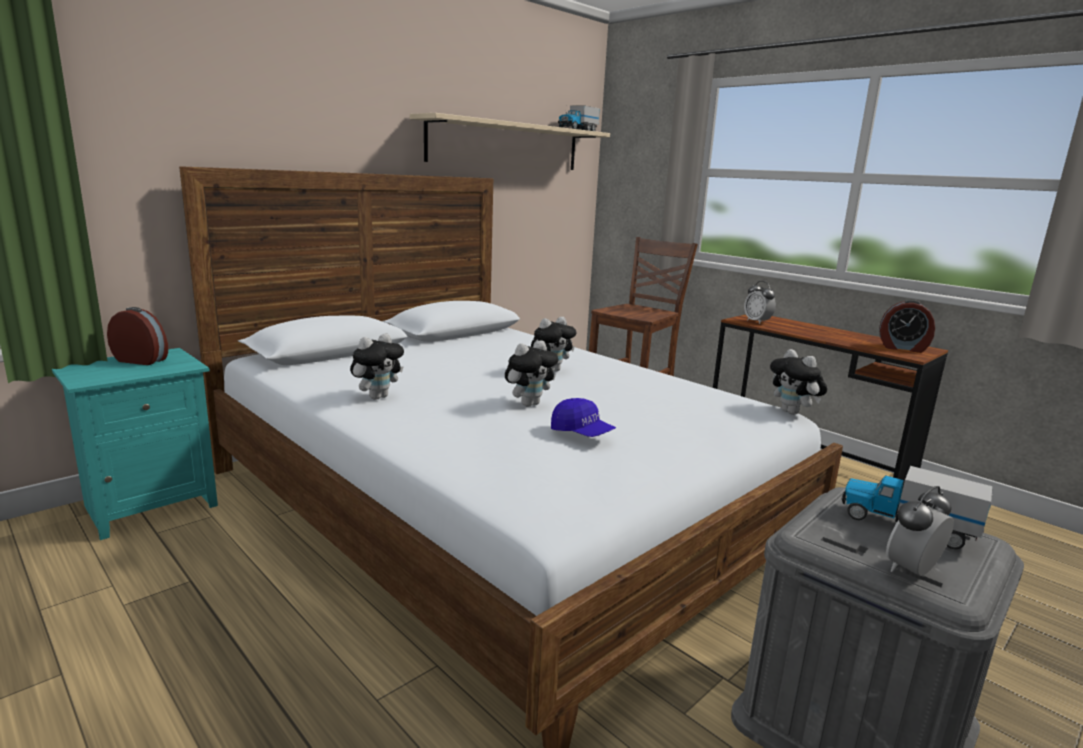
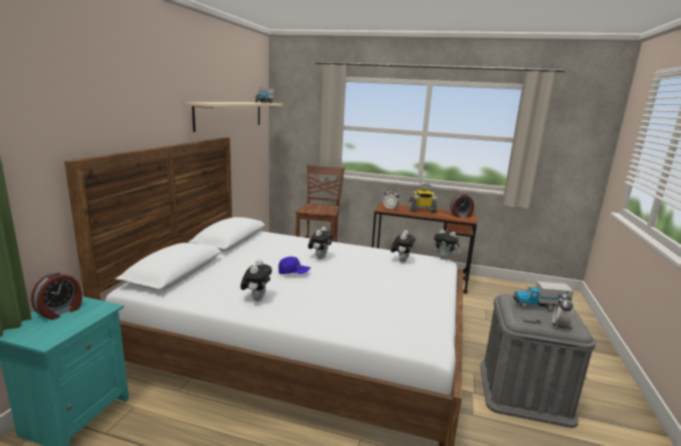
camera: 30 degrees left, 0 degrees up
alarm clock [107,307,168,365] -> alarm clock turned 135 degrees clockwise [31,272,82,320]
plush toy [505,340,559,407] -> plush toy moved to [391,230,415,262]
blue cap [551,398,616,437] -> blue cap moved to [278,256,311,274]
none -> toy robot [409,182,437,213]

